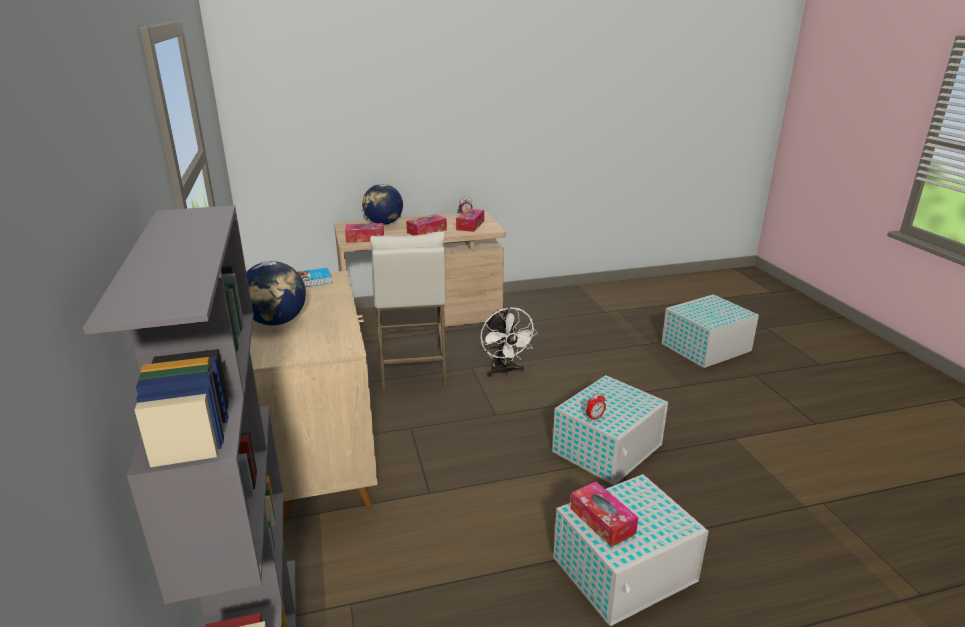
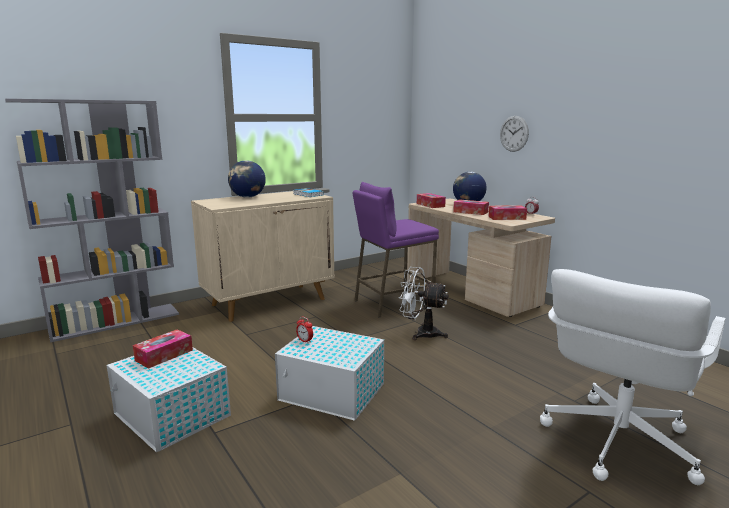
camera: 70 degrees right, 10 degrees down
white stool [370,231,447,391] -> purple stool [353,182,439,318]
white fan [480,307,538,377] -> white fan turned 60 degrees clockwise [399,267,448,340]
white storage box [662,294,759,368] -> white office chair [540,269,725,485]
none -> wall clock [500,116,529,152]

